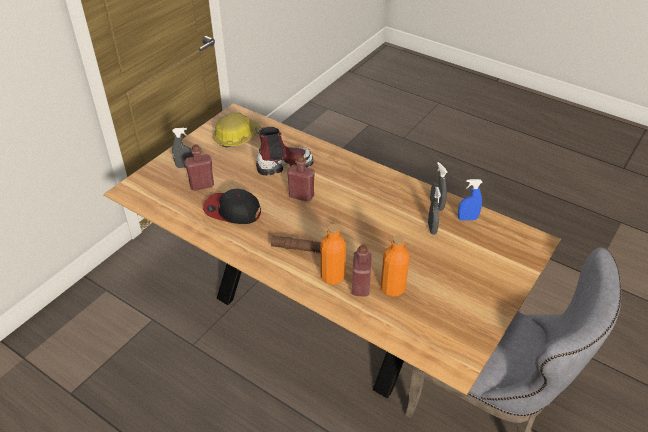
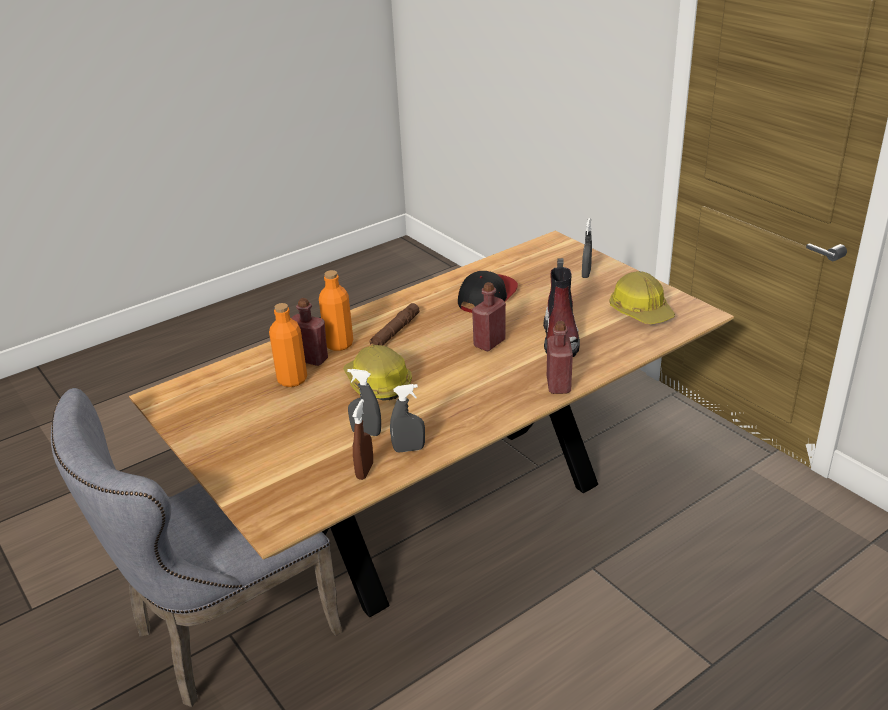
camera: 110 degrees right, 10 degrees down
red bottle [184,144,214,191] -> red bottle moved to [547,321,573,394]
blue spray bottle [458,179,483,221] -> brown spray bottle [352,399,373,480]
none -> hard hat [343,345,412,401]

